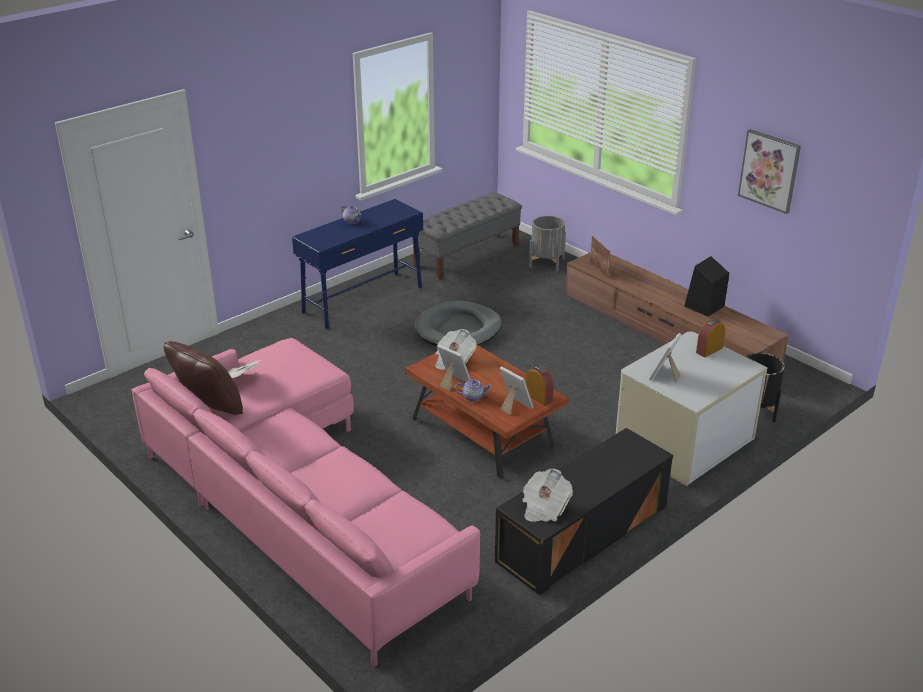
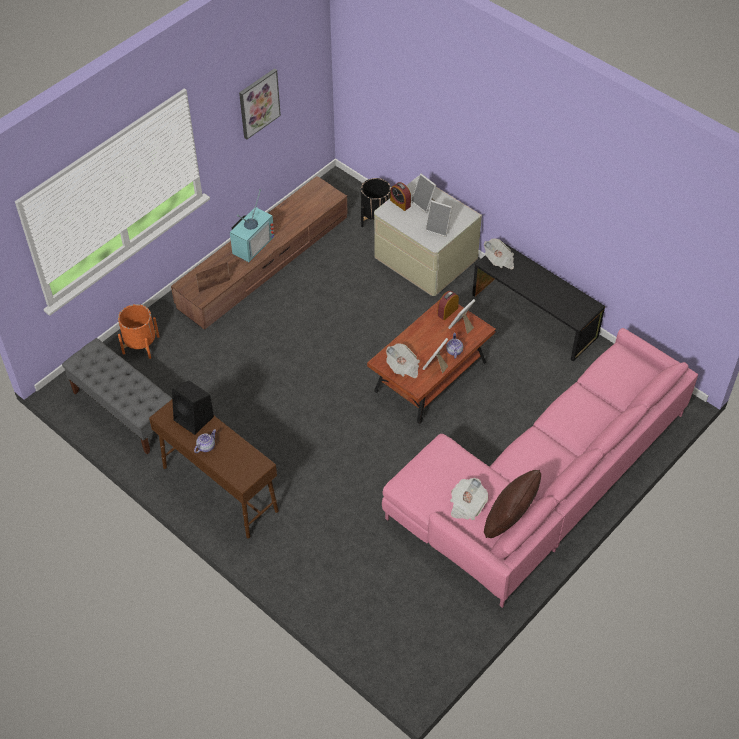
camera: 95 degrees left, 20 degrees up
blue console table [292,199,423,329] -> brown console table [149,400,279,538]
grey dog bed [415,301,501,346] -> none
newspaper [522,469,573,522] -> newspaper moved to [484,238,514,269]
grey planter [529,216,566,272] -> orange planter [118,304,159,359]
black speaker [684,256,729,317] -> black speaker moved to [172,381,214,435]
none -> television [230,189,274,262]
none -> picture frame [411,174,437,213]

